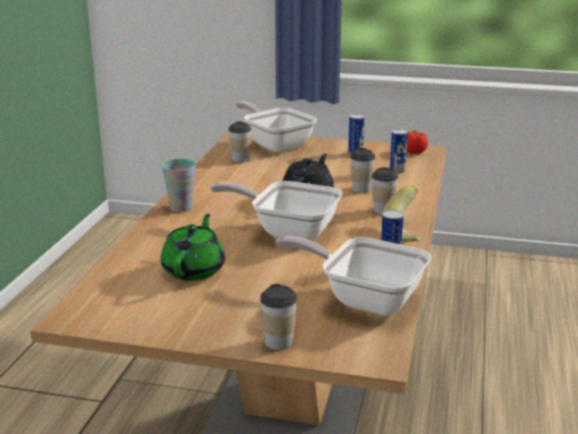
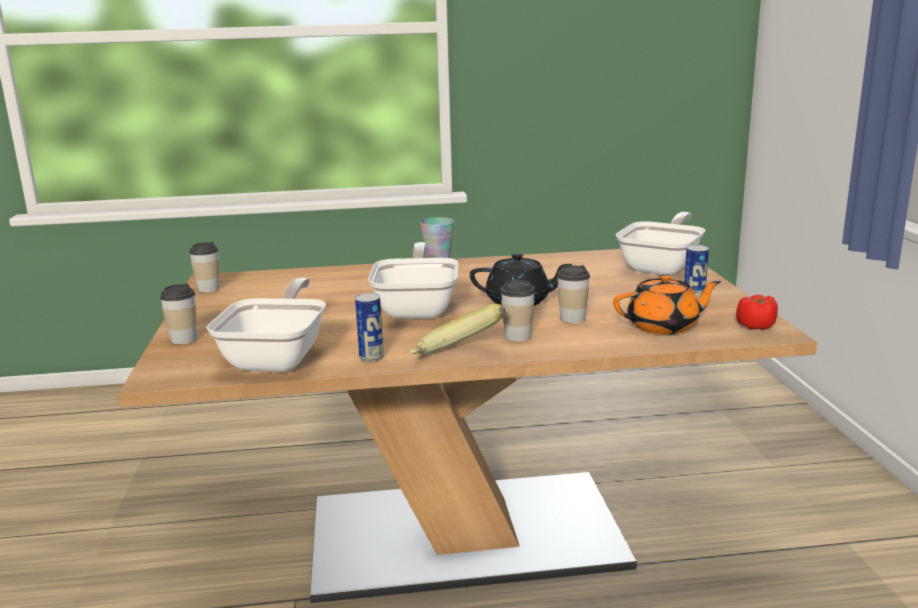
camera: 70 degrees right, 5 degrees down
green teapot [161,214,225,281] -> none
cup [229,121,251,162] -> cup moved to [189,242,220,293]
can [390,129,408,173] -> orange teapot [613,274,721,335]

